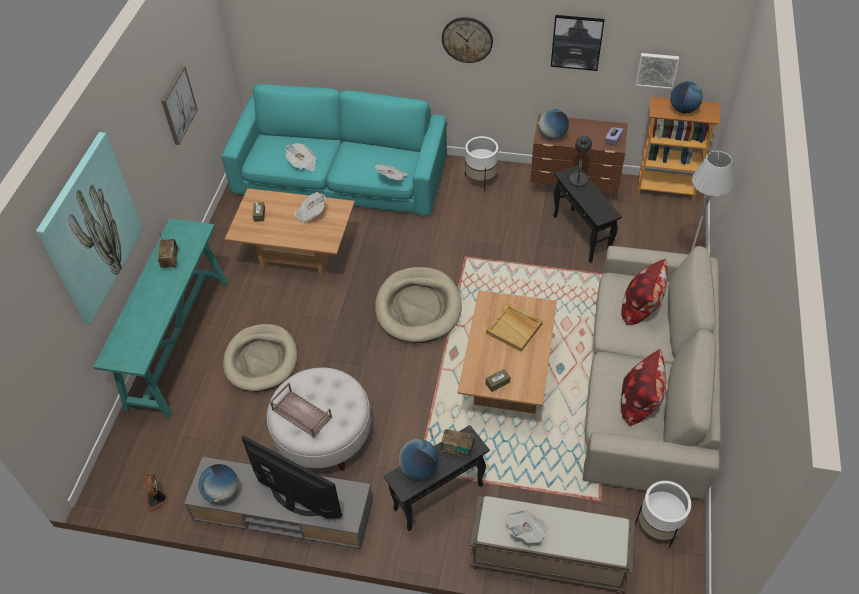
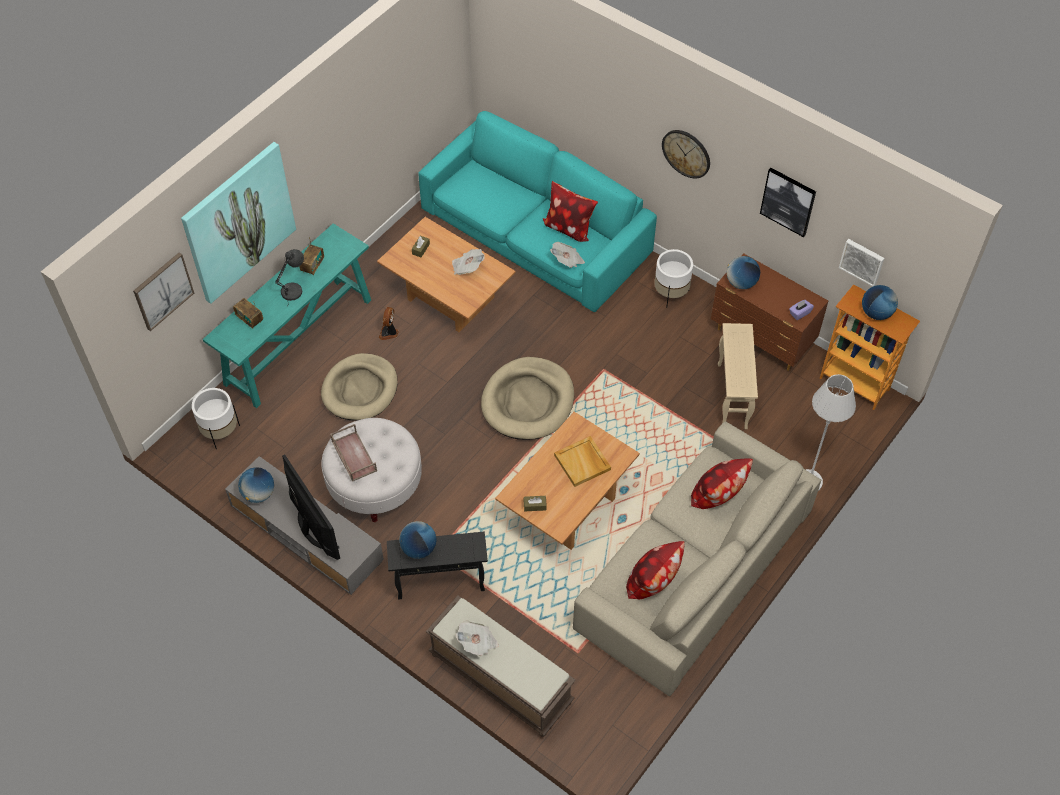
camera: 25 degrees right, 5 degrees up
fan [145,474,168,512] -> fan moved to [379,307,399,340]
picture [161,66,198,145] -> picture moved to [133,252,194,331]
newspaper [286,143,317,171] -> none
radio [441,427,474,458] -> radio moved to [233,298,263,329]
black side table [553,165,622,263] -> beige side table [718,323,758,429]
grey table lamp [569,136,592,192] -> grey table lamp moved to [275,249,304,301]
white planter [635,481,691,548] -> white planter moved to [192,388,240,449]
none -> pillow [543,181,598,242]

